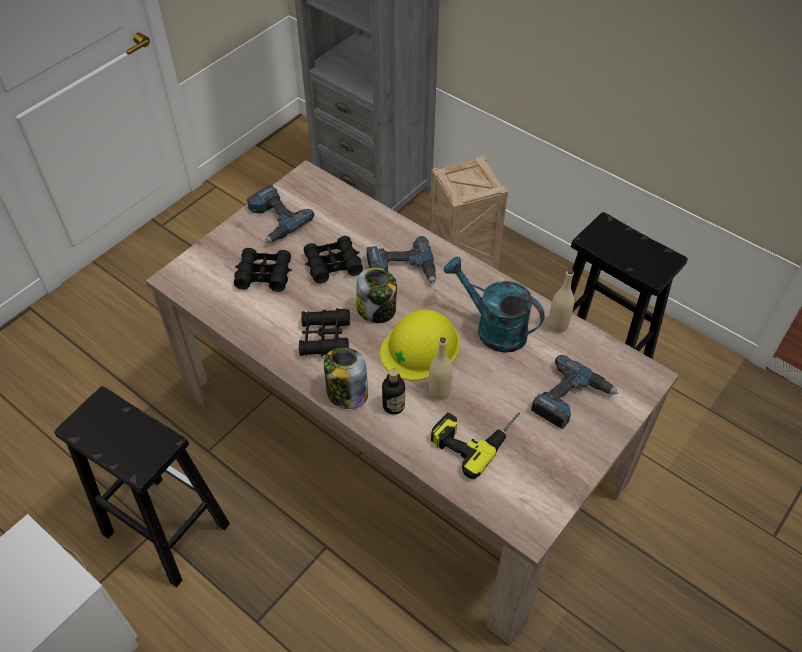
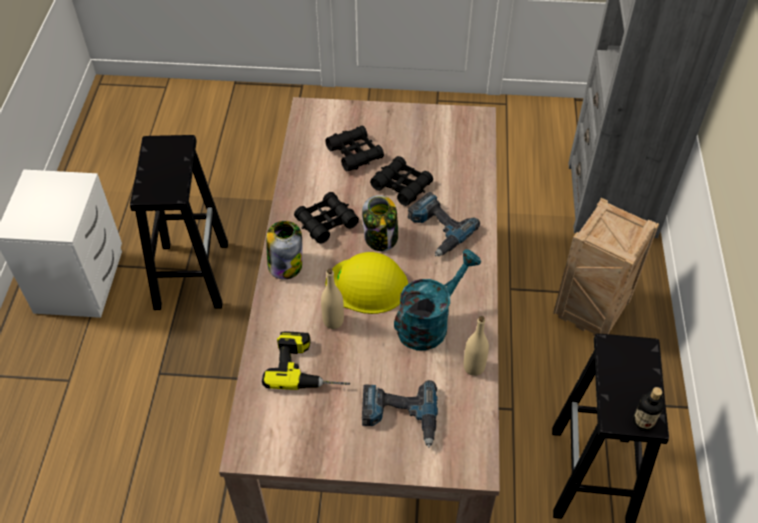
camera: 55 degrees right, 0 degrees up
power drill [246,185,314,243] -> none
bottle [382,369,405,414] -> bottle moved to [632,387,664,430]
turquoise watering can [443,256,545,353] -> turquoise watering can turned 45 degrees clockwise [394,249,481,350]

